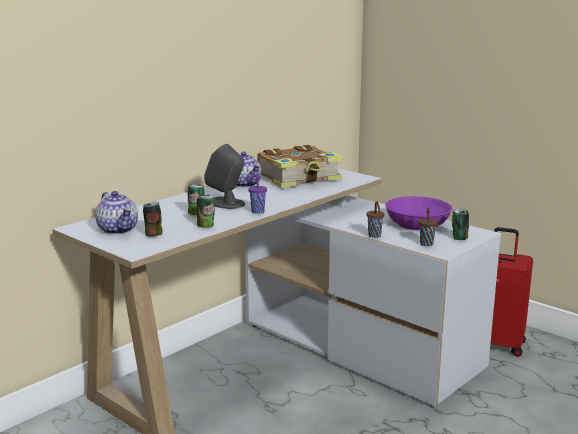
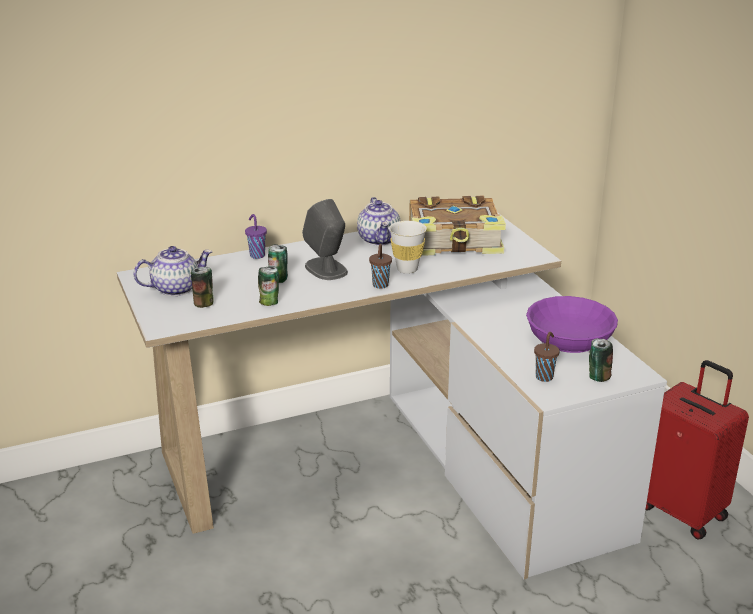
camera: 25 degrees right, 10 degrees up
teapot [95,191,138,235] -> teapot turned 105 degrees counterclockwise [134,246,212,296]
purple cup [248,175,267,214] -> purple cup moved to [245,214,267,259]
brown cup [366,201,385,238] -> brown cup moved to [369,244,392,289]
none -> white cup [389,221,427,274]

